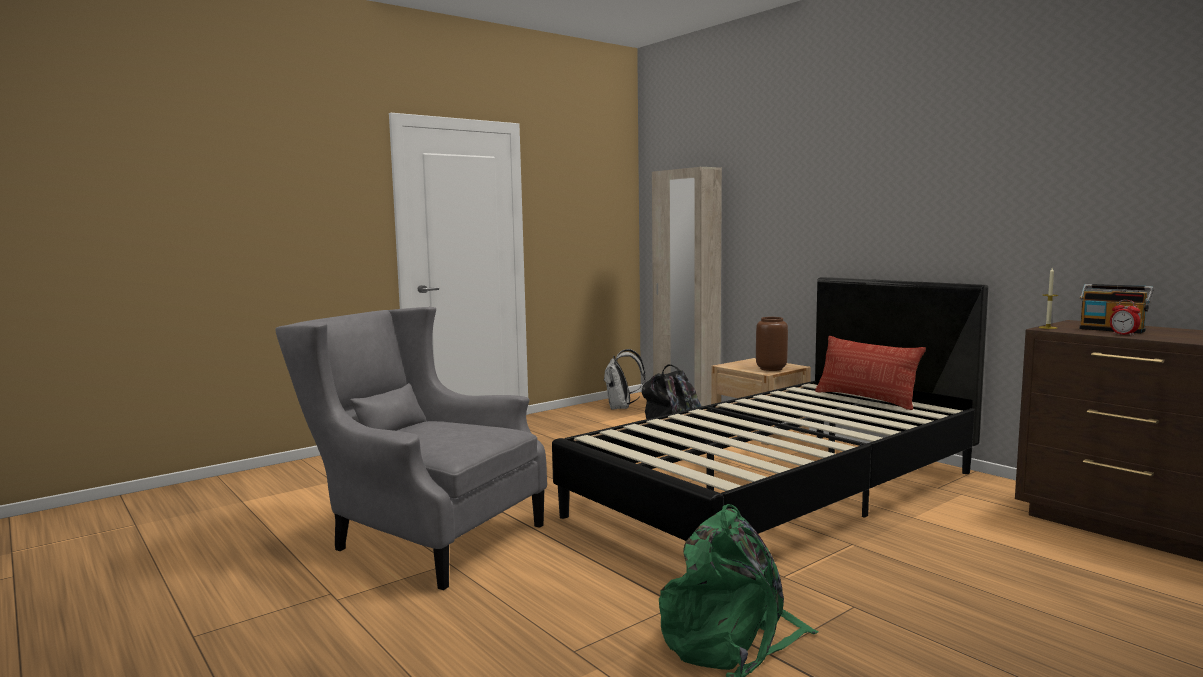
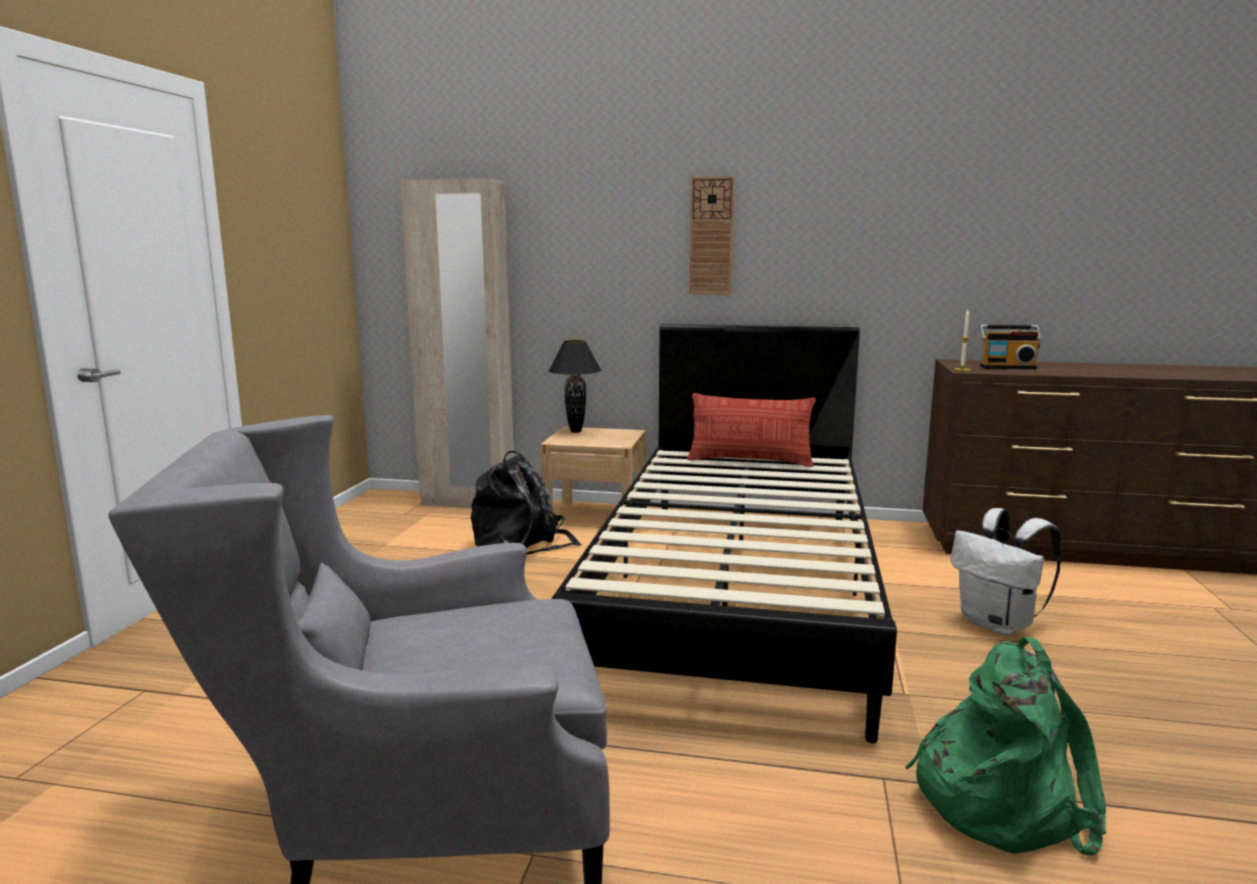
camera: 40 degrees left, 5 degrees up
white backpack [603,349,645,410] -> white backpack moved to [951,508,1062,635]
brown vase [756,317,788,371] -> none
alarm clock [1110,300,1140,336] -> none
none -> black table lamp [549,340,601,433]
none -> wall clock [689,176,735,295]

